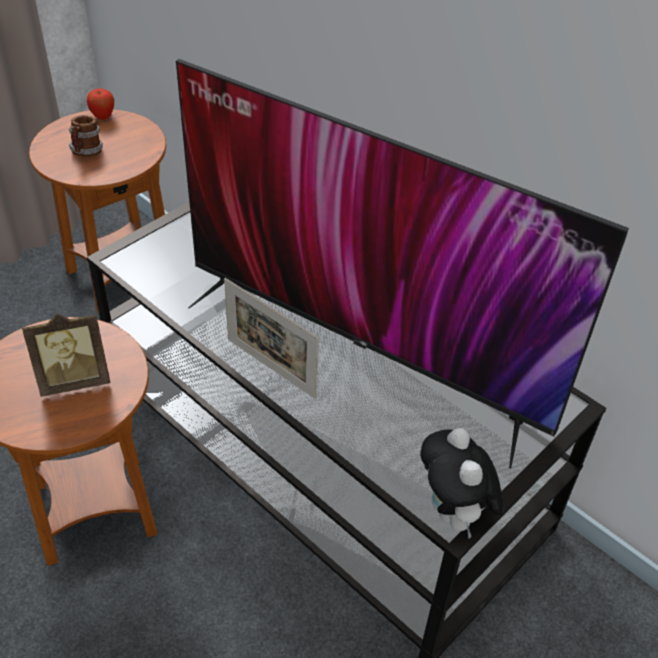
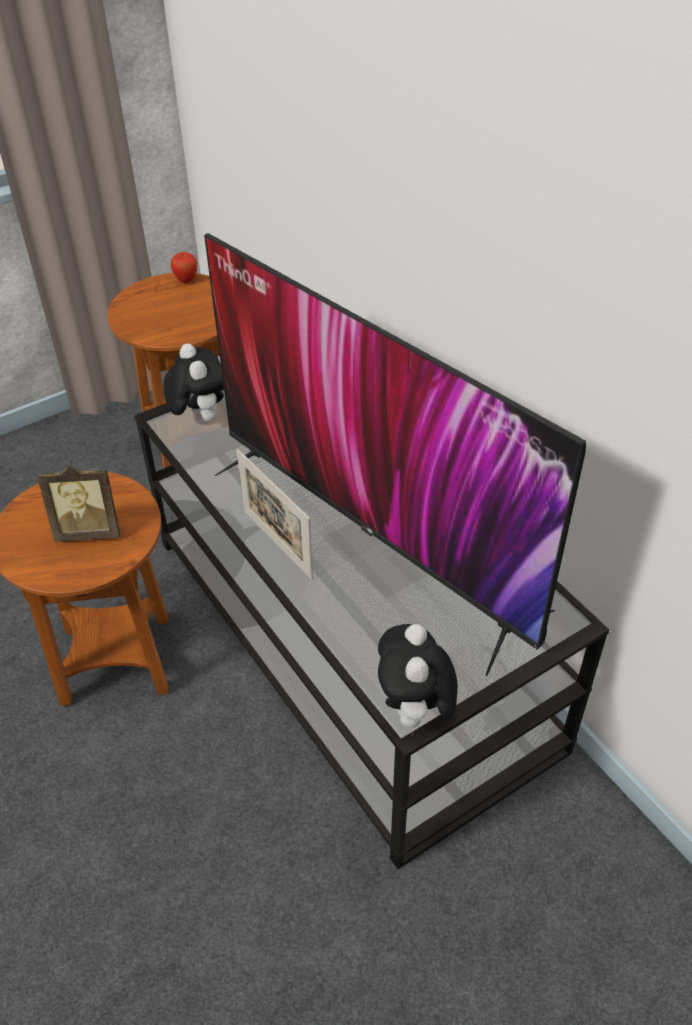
camera: 15 degrees right, 0 degrees up
mug [69,115,103,157] -> none
none -> plush toy [163,343,224,423]

